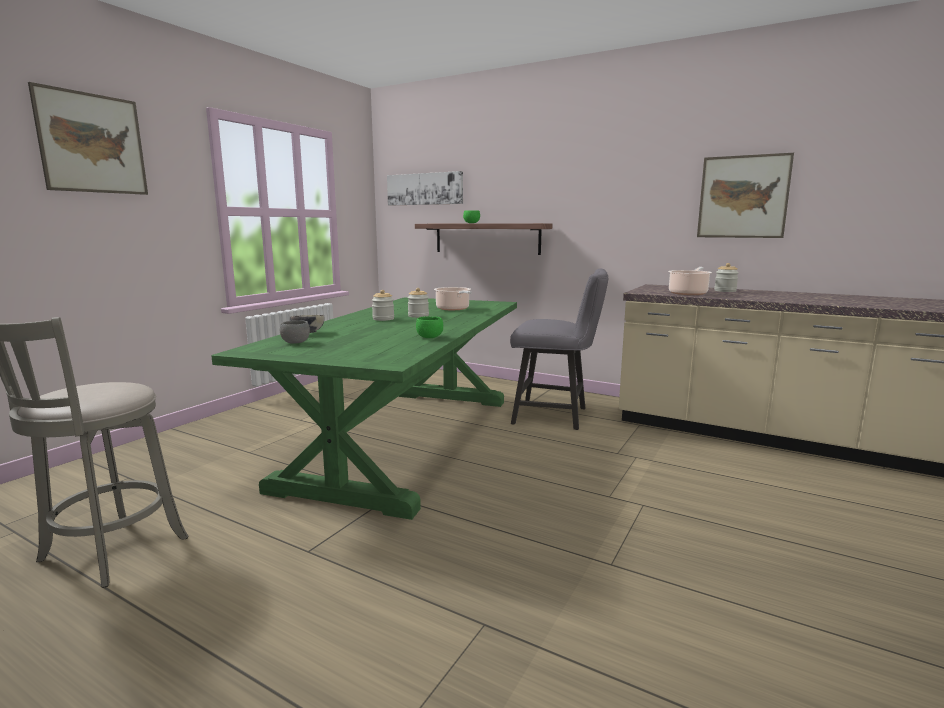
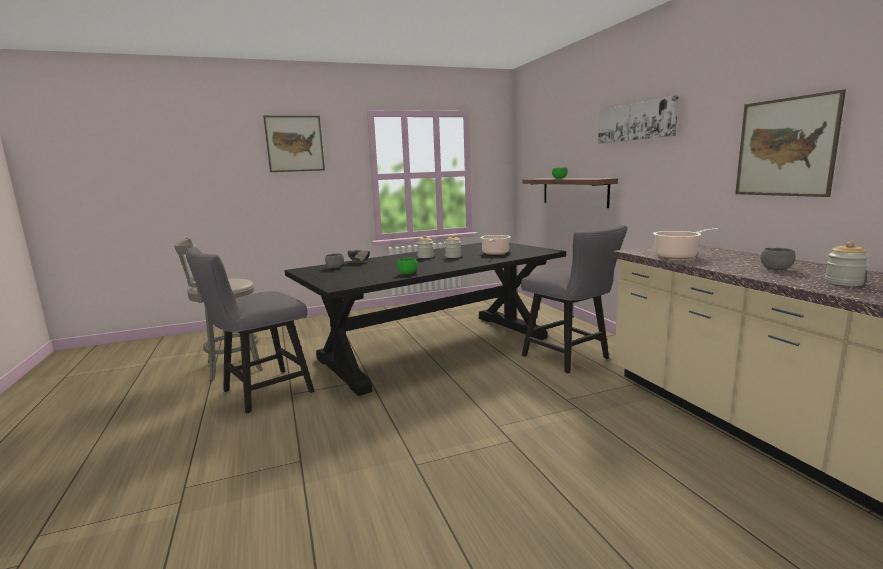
camera: 40 degrees right, 0 degrees up
green dining table [211,297,517,520] -> black dining table [285,242,566,396]
picture [387,171,463,206] -> picture moved to [598,96,679,144]
jar [714,263,739,292] -> jar moved to [825,242,869,286]
none -> grey chair [186,247,314,413]
none -> grey bowl [760,248,796,270]

